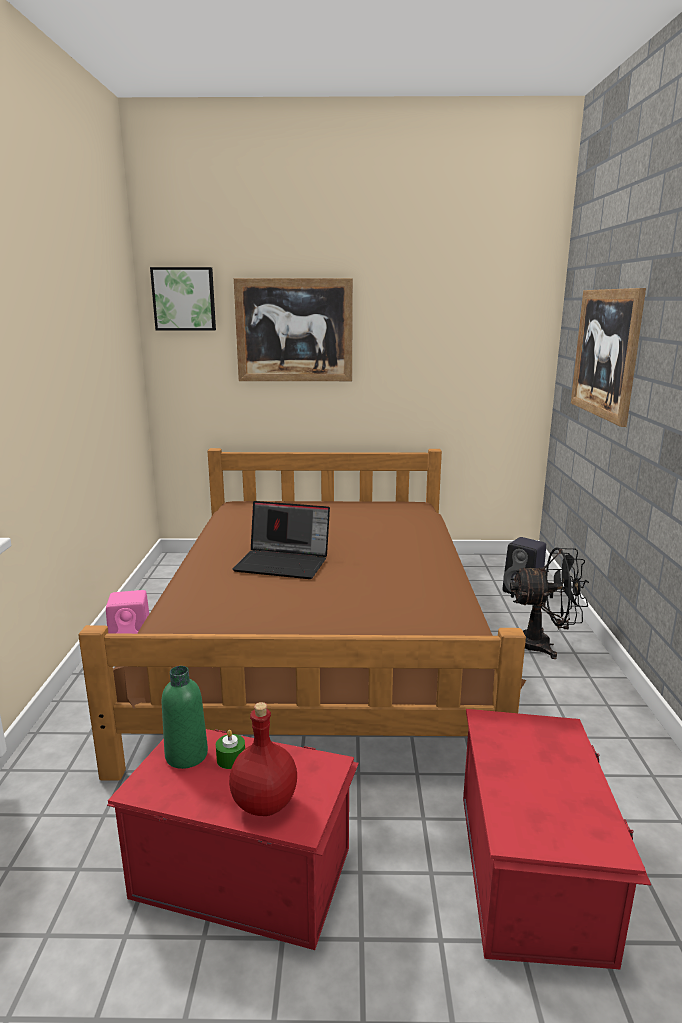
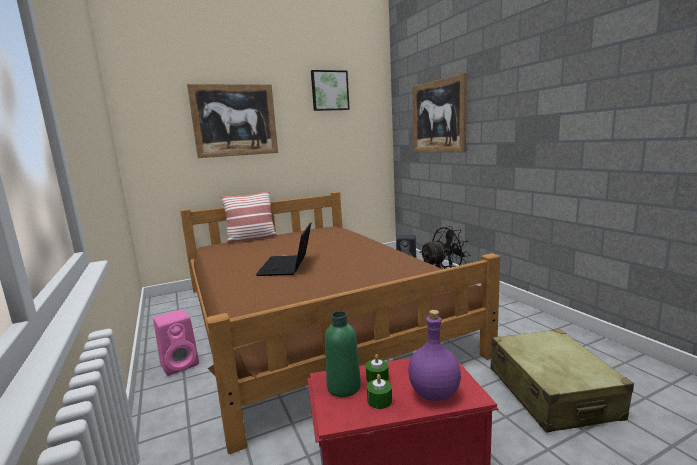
camera: 25 degrees left, 5 degrees down
picture [150,267,216,331] -> picture moved to [311,70,350,111]
red bottle [229,702,297,816] -> purple bottle [408,310,461,401]
laptop [232,501,330,579] -> laptop turned 105 degrees clockwise [256,222,311,276]
red storage box [463,709,651,969] -> beige suitcase [490,329,634,433]
none -> pillow [220,191,277,244]
none -> green candle [367,374,392,409]

